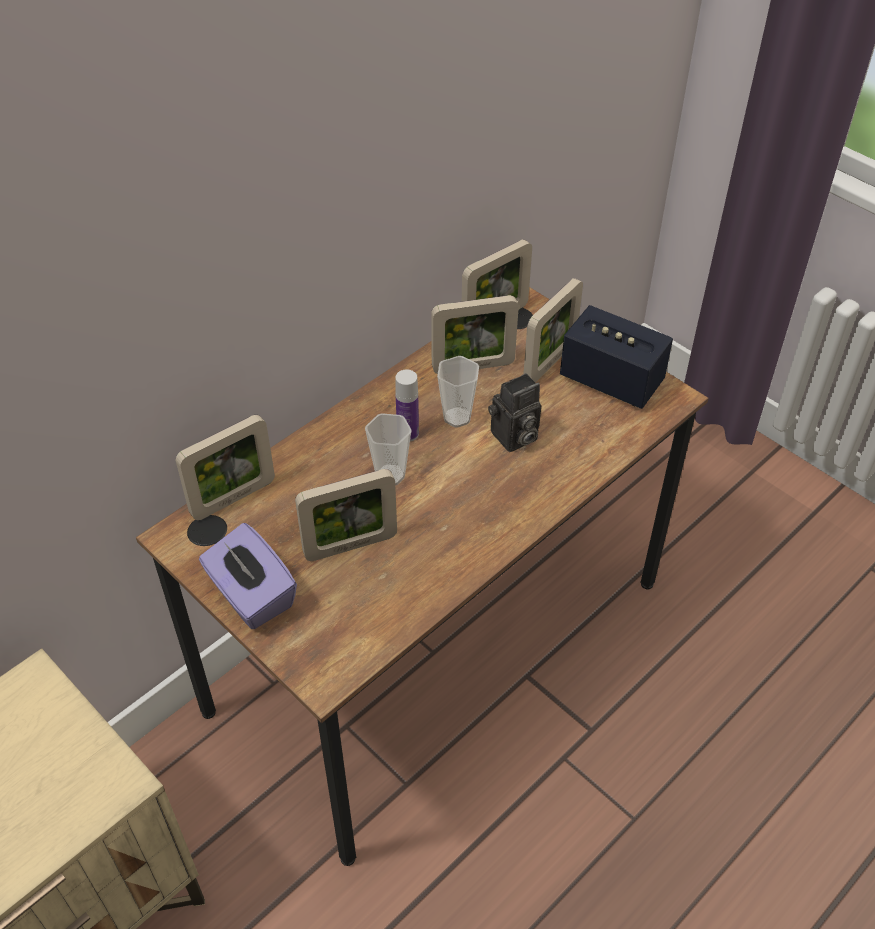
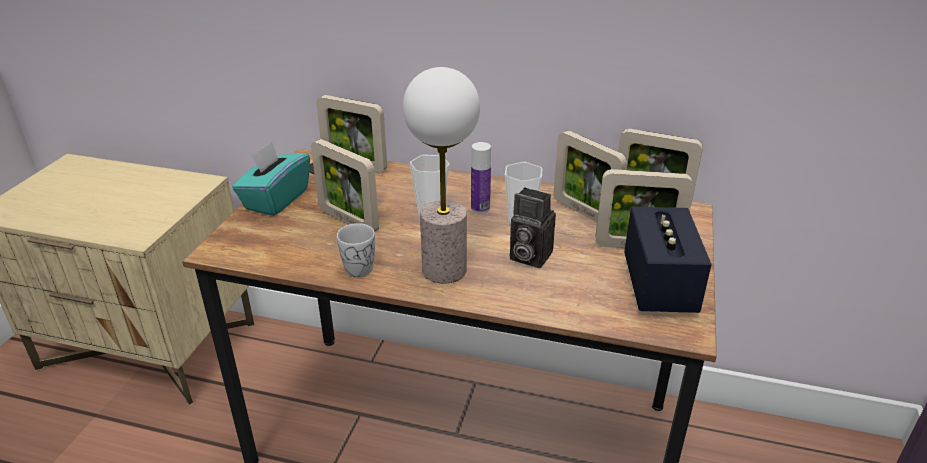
camera: 60 degrees right, 15 degrees down
purple tissue box [199,523,297,629] -> turquoise tissue box [232,141,310,216]
none -> white mug [337,223,375,277]
none -> table lamp [403,67,480,283]

